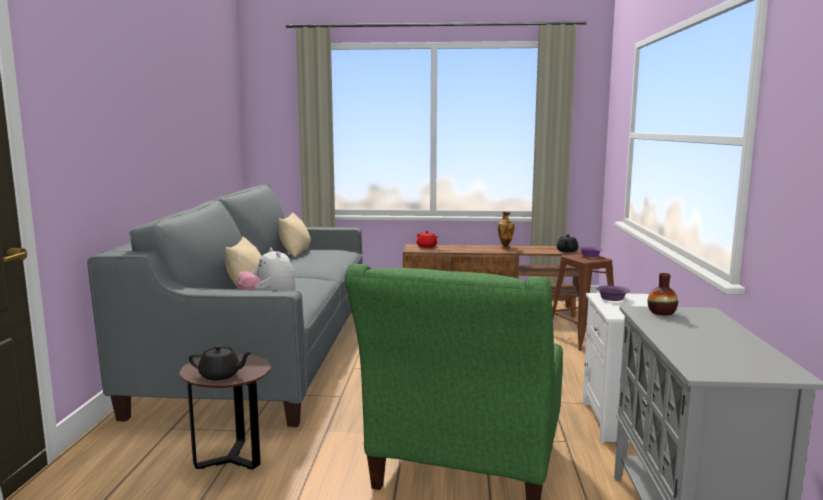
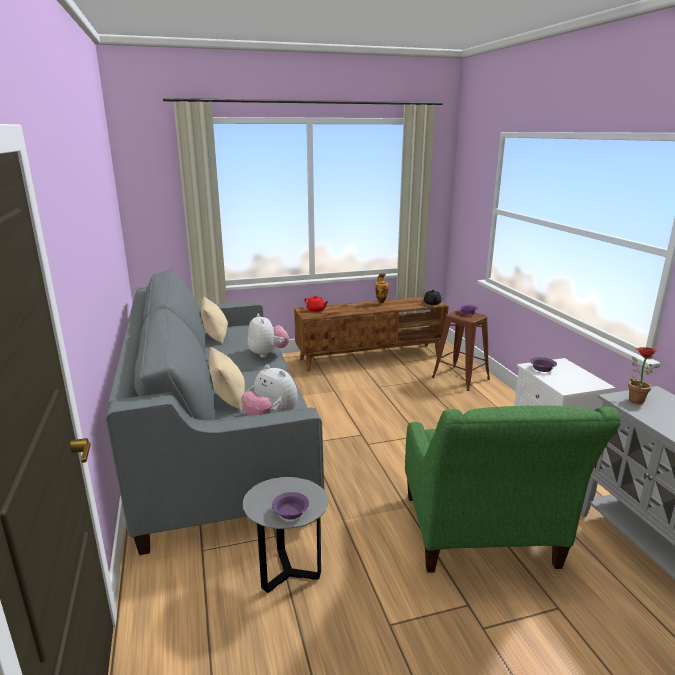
camera: 20 degrees left, 10 degrees up
brown side table [179,353,271,470] -> grey side table [243,477,328,593]
black teapot [189,345,252,380] -> purple bowl [272,492,309,519]
vase [648,273,678,315] -> potted plant [628,347,660,404]
none -> plush toy [248,313,289,358]

